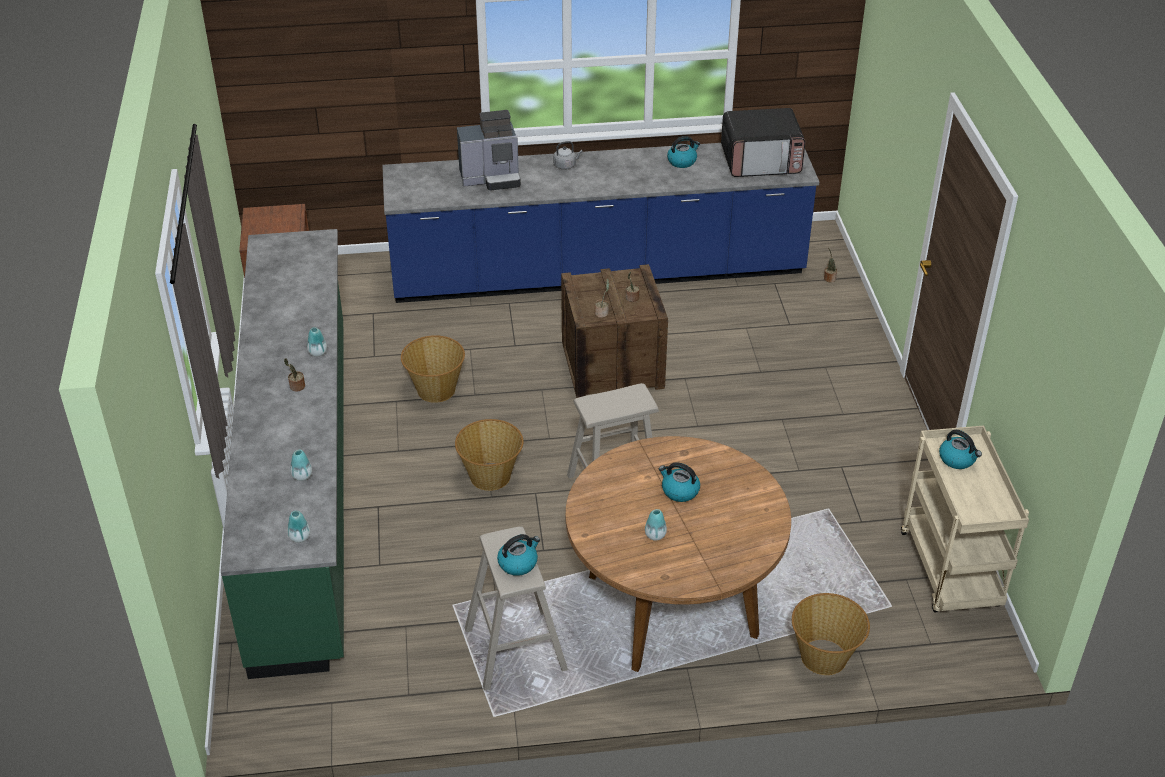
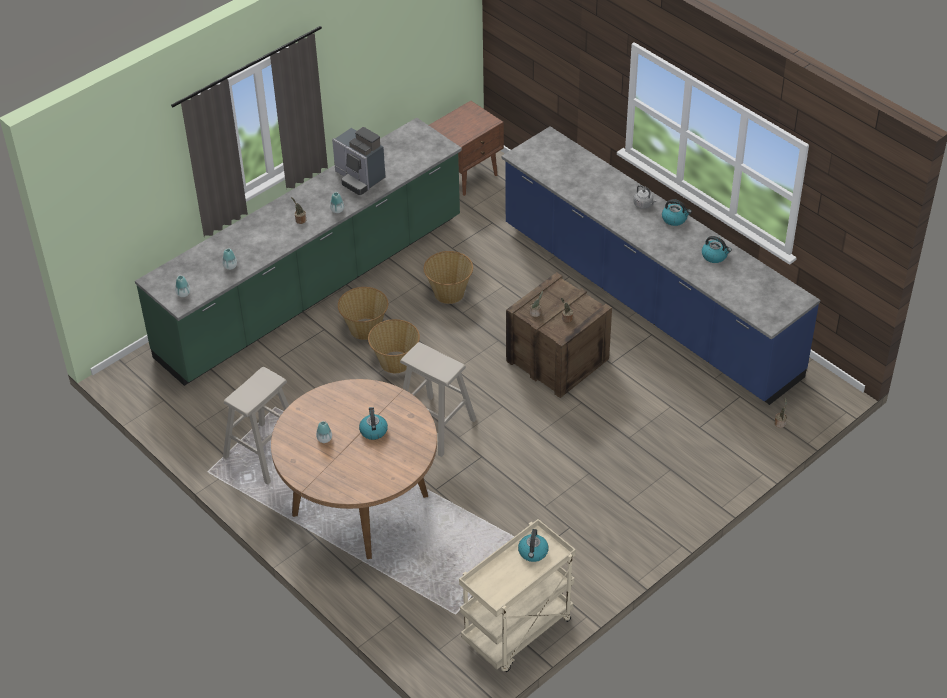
camera: 55 degrees right, 5 degrees up
coffee machine [457,110,521,190] -> coffee machine moved to [332,127,385,195]
kettle [497,534,540,576] -> kettle moved to [662,199,692,226]
microwave [721,108,806,177] -> none
basket [792,593,870,675] -> basket moved to [338,287,388,340]

